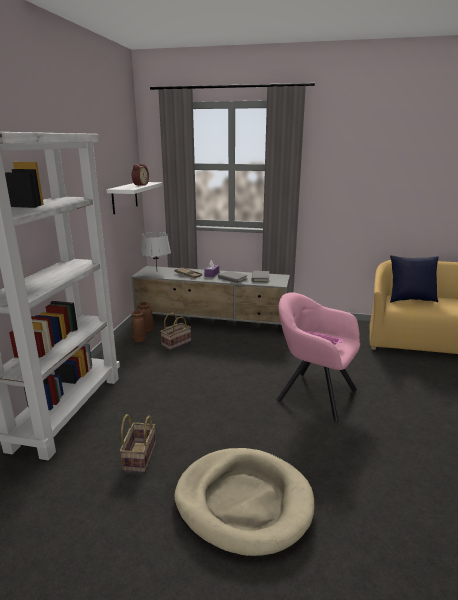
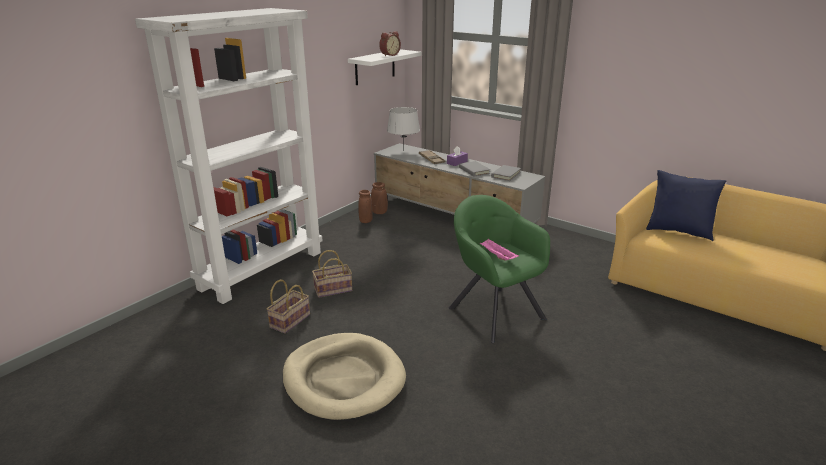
camera: 25 degrees right, 5 degrees up
basket [160,313,191,350] -> basket moved to [312,250,352,298]
pink armchair [276,292,360,422] -> green armchair [448,195,550,343]

